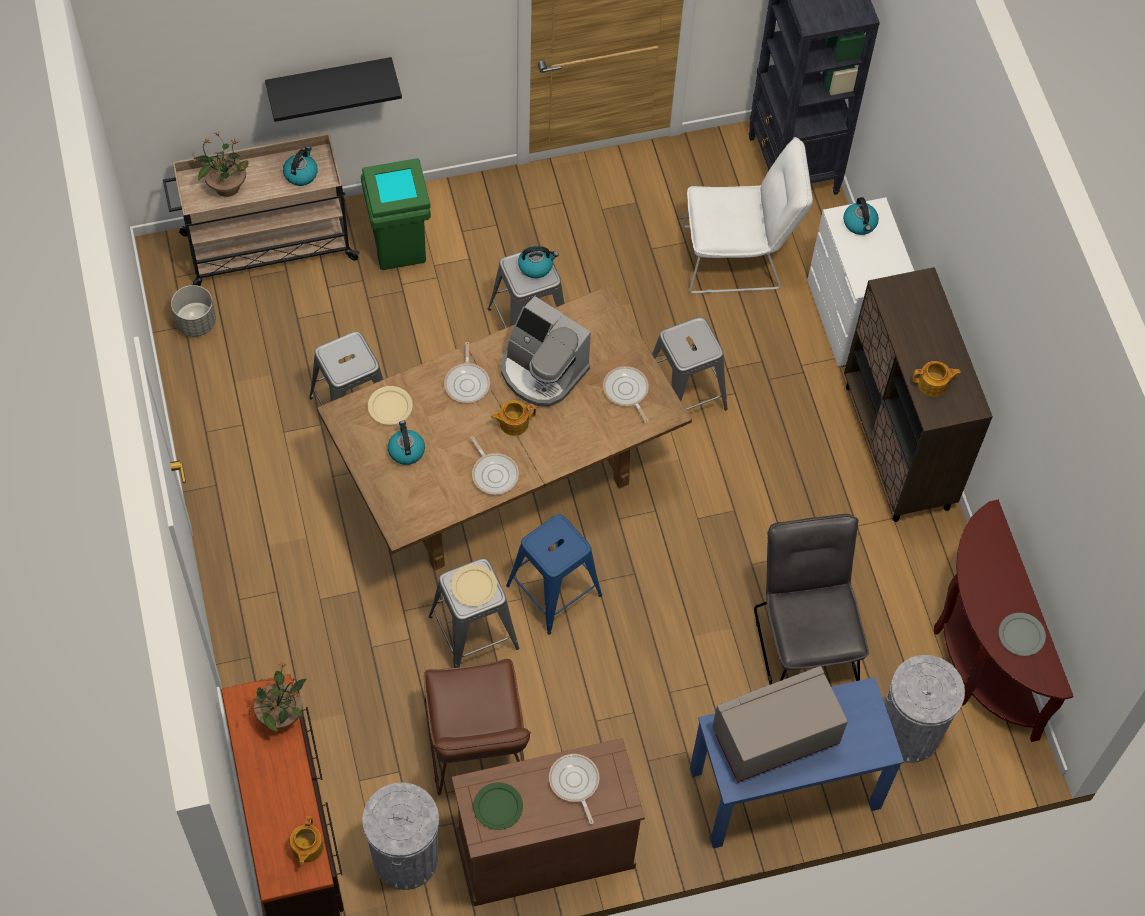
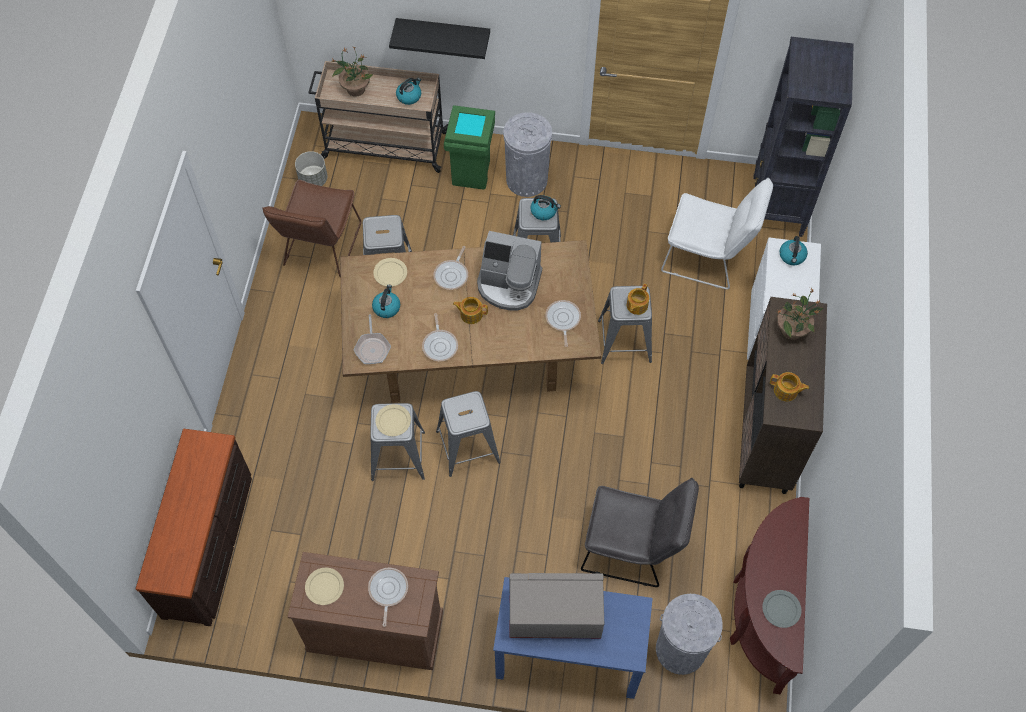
camera: 25 degrees right, 0 degrees up
potted plant [245,661,307,732] -> potted plant moved to [776,287,823,340]
teapot [290,816,324,865] -> teapot moved to [627,284,649,315]
grey trash can [363,782,439,890] -> grey trash can moved to [504,112,552,197]
brown chair [424,659,531,795] -> brown chair moved to [262,180,361,277]
green plate [473,782,523,830] -> beige plate [305,568,344,605]
coffee machine [501,296,591,407] -> coffee machine turned 45 degrees counterclockwise [477,231,542,310]
blue stool [506,514,602,634] -> grey stool [436,391,501,477]
grey chair [754,514,869,685] -> grey chair turned 90 degrees clockwise [581,478,699,587]
none -> frying pan [354,314,391,364]

